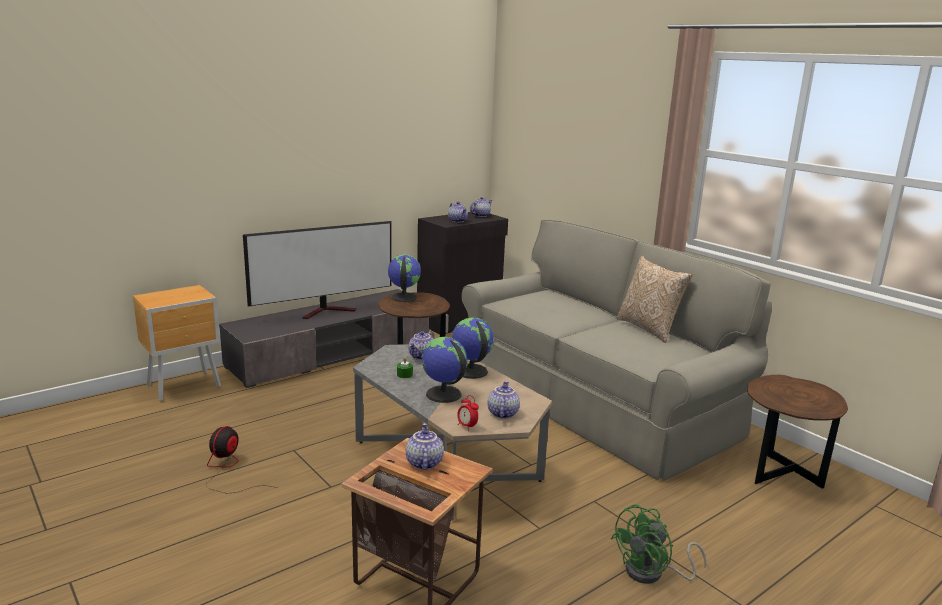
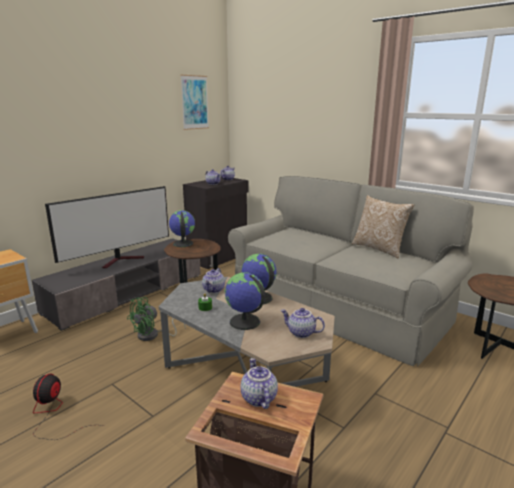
camera: 10 degrees left, 0 degrees up
alarm clock [457,395,479,431] -> none
teapot [487,381,520,419] -> teapot turned 60 degrees counterclockwise [281,308,325,338]
green fan [611,504,706,584] -> green fan moved to [127,297,186,341]
none -> picture [180,75,209,130]

